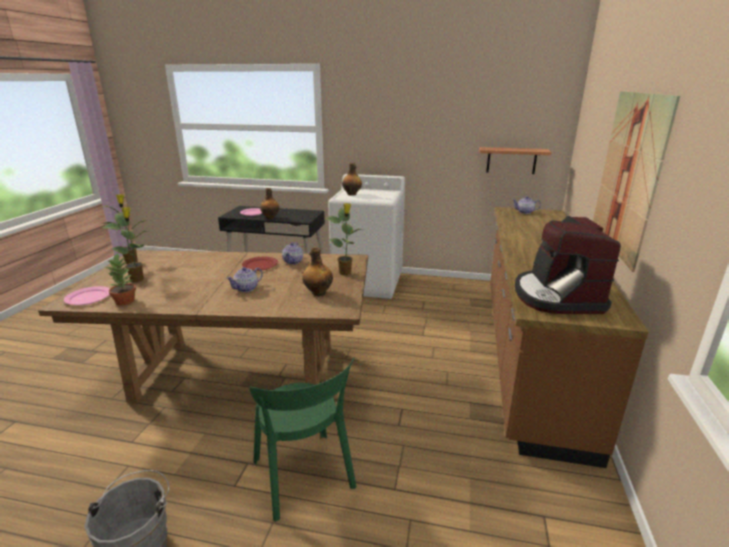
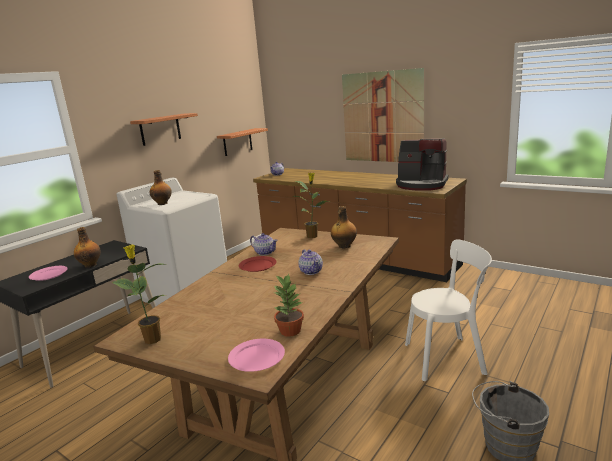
camera: 65 degrees left, 5 degrees down
potted plant [103,207,147,282] -> none
green chair [249,357,357,522] -> white chair [405,240,492,381]
none -> shelf [130,113,198,146]

